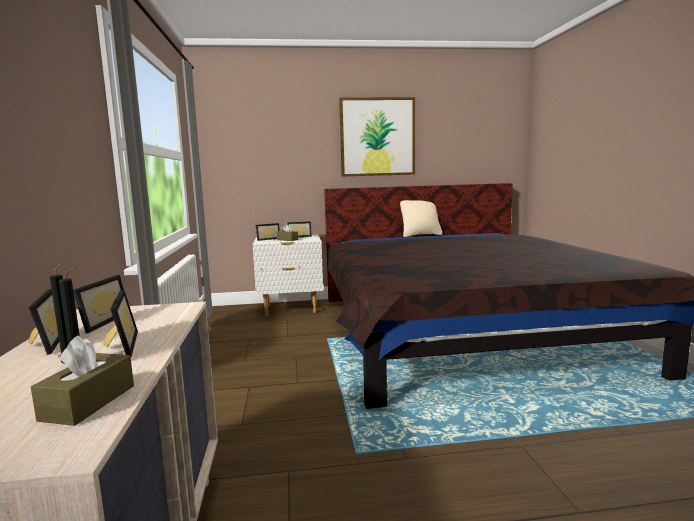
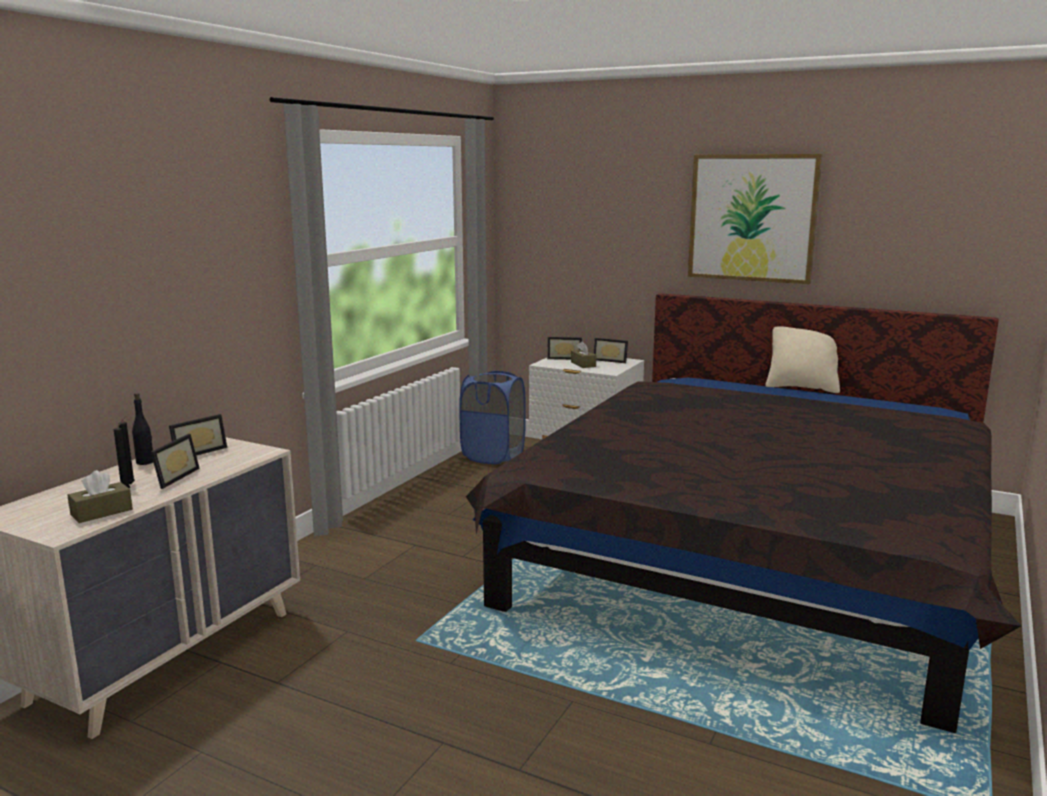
camera: 35 degrees right, 5 degrees up
picture frame [28,289,59,355] -> black bottle [132,393,153,465]
none -> blue laundry basket [459,371,525,464]

